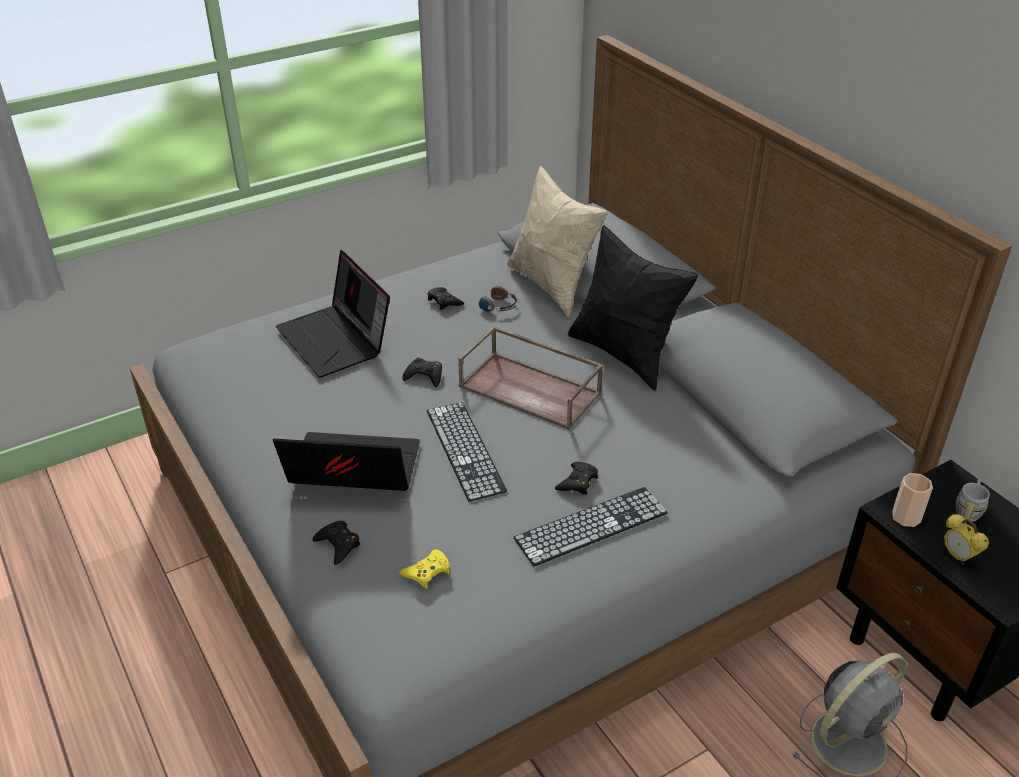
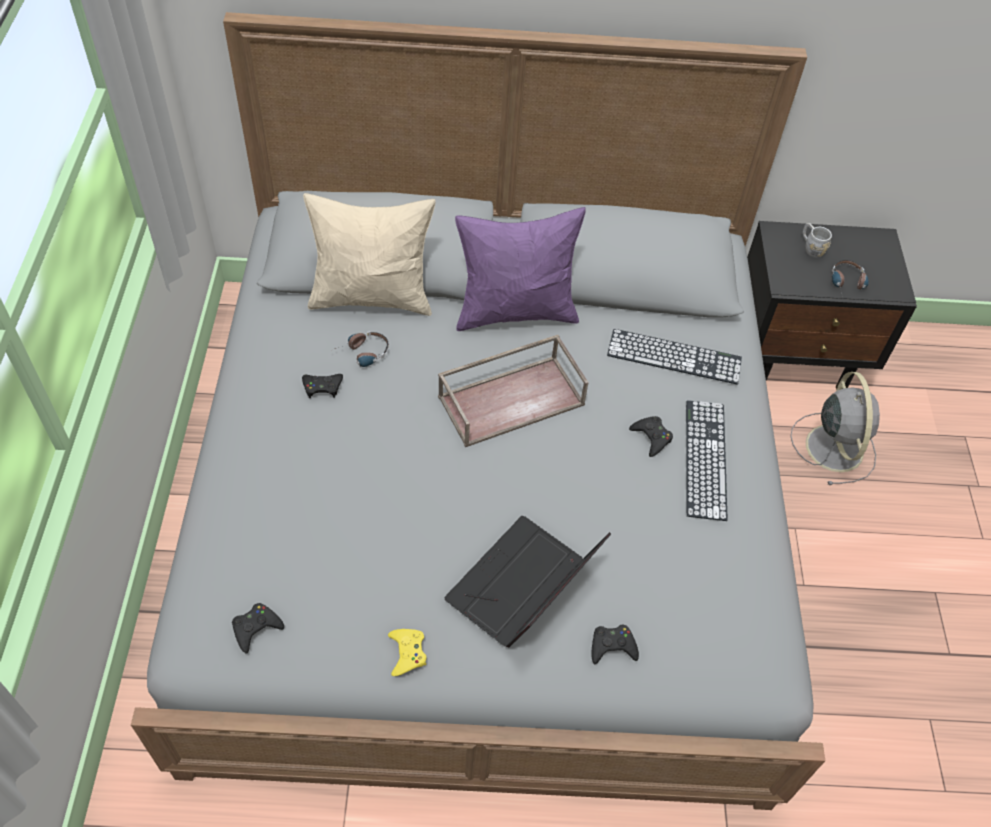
camera: 60 degrees left, 15 degrees up
laptop [276,250,390,378] -> none
yellow game controller [399,549,450,588] -> yellow game controller moved to [388,629,426,676]
black game controller [402,358,442,387] -> black game controller moved to [232,603,284,653]
keyboard [427,402,507,502] -> keyboard moved to [607,329,742,384]
black pillow [568,225,698,391] -> purple pillow [455,207,586,331]
cup [892,473,933,527] -> none
alarm clock [944,514,989,565] -> headphones [832,260,869,293]

